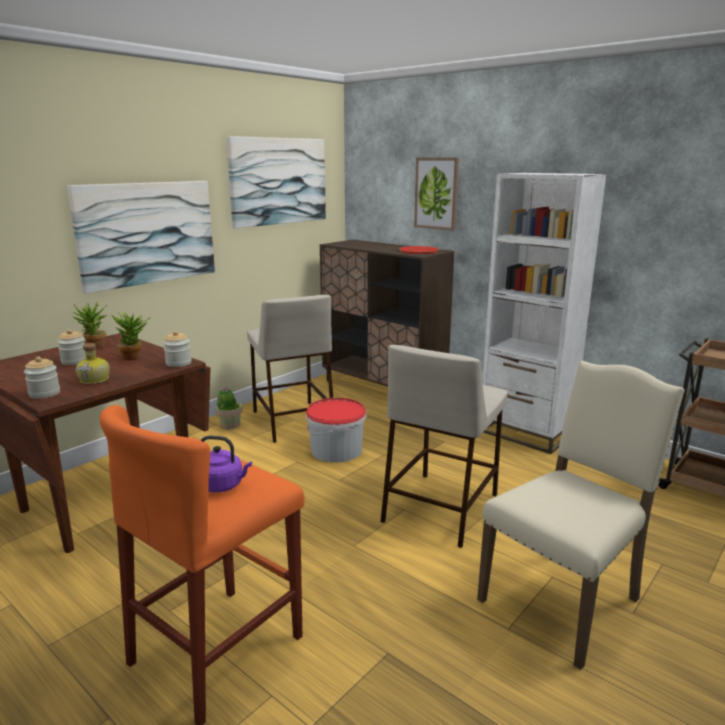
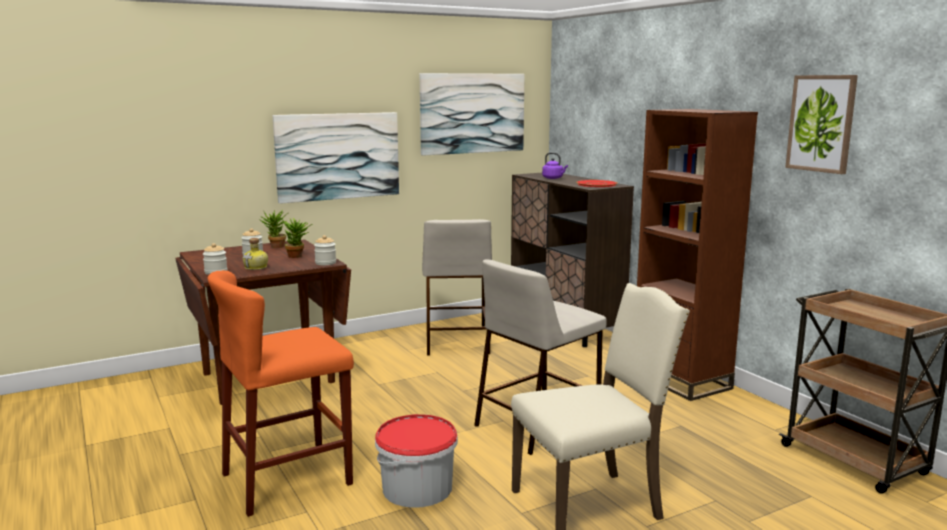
camera: 20 degrees right, 5 degrees down
purple kettle [201,436,252,492] -> purple kettle moved to [542,152,568,179]
potted plant [216,387,242,429] -> none
bucket [306,398,366,463] -> bucket moved to [375,414,458,508]
picture [414,158,459,231] -> picture moved to [785,75,858,174]
white bookcase [482,173,607,454] -> brown bookcase [637,109,758,401]

